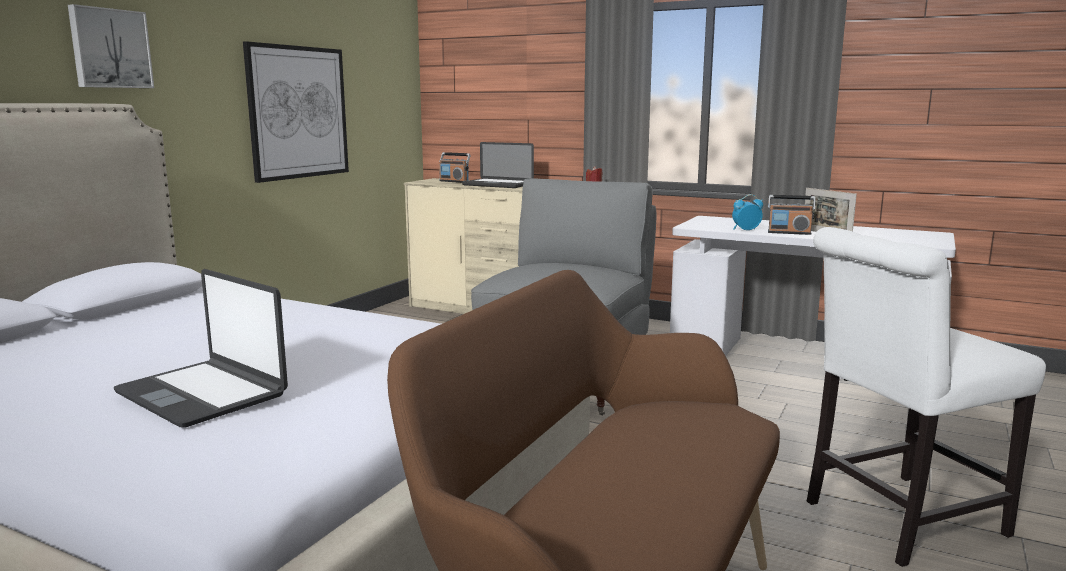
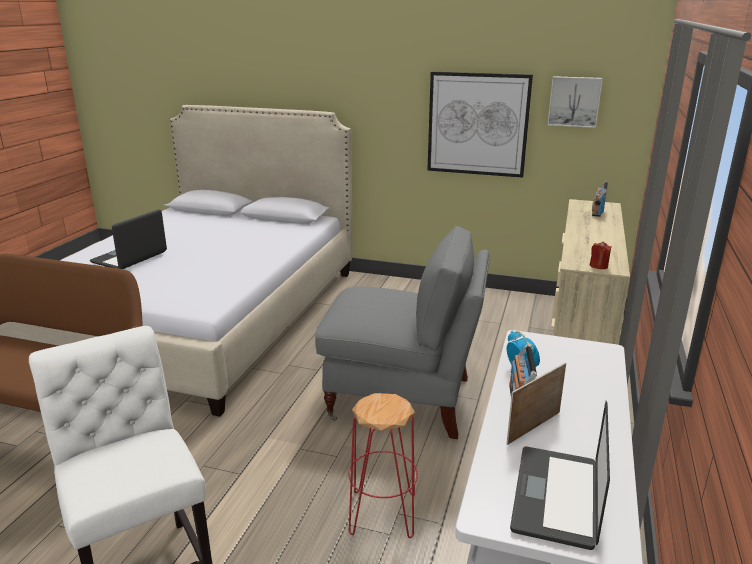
camera: 80 degrees right, 10 degrees up
picture [68,4,154,88] -> picture moved to [548,76,603,128]
laptop [462,142,534,188] -> laptop moved to [510,401,610,550]
none -> red stool [348,393,418,538]

